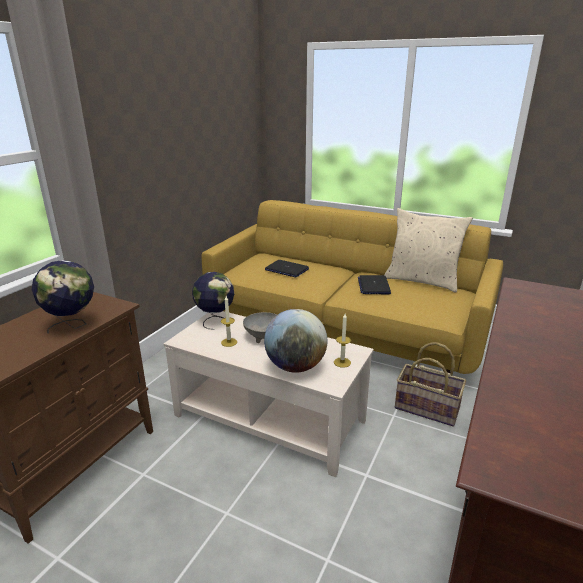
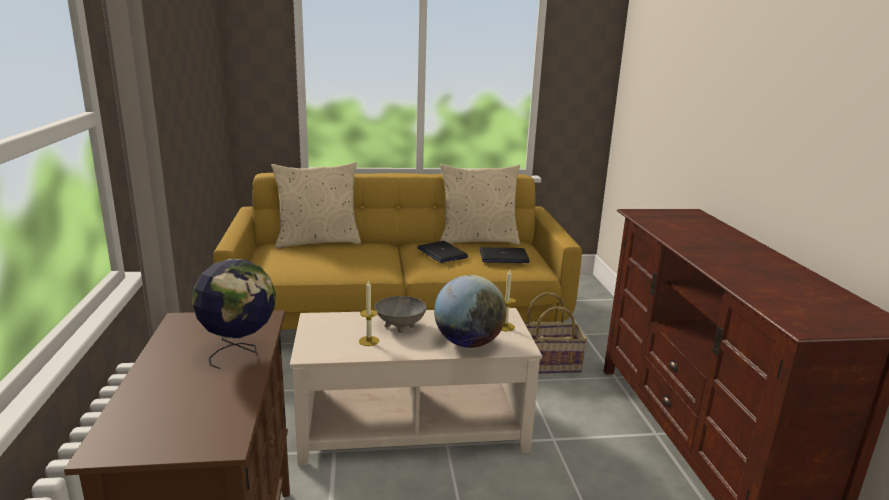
camera: 35 degrees left, 5 degrees down
globe [192,272,234,330] -> none
laptop [265,260,309,278] -> laptop moved to [480,247,530,263]
none -> beige pillow [271,162,361,248]

